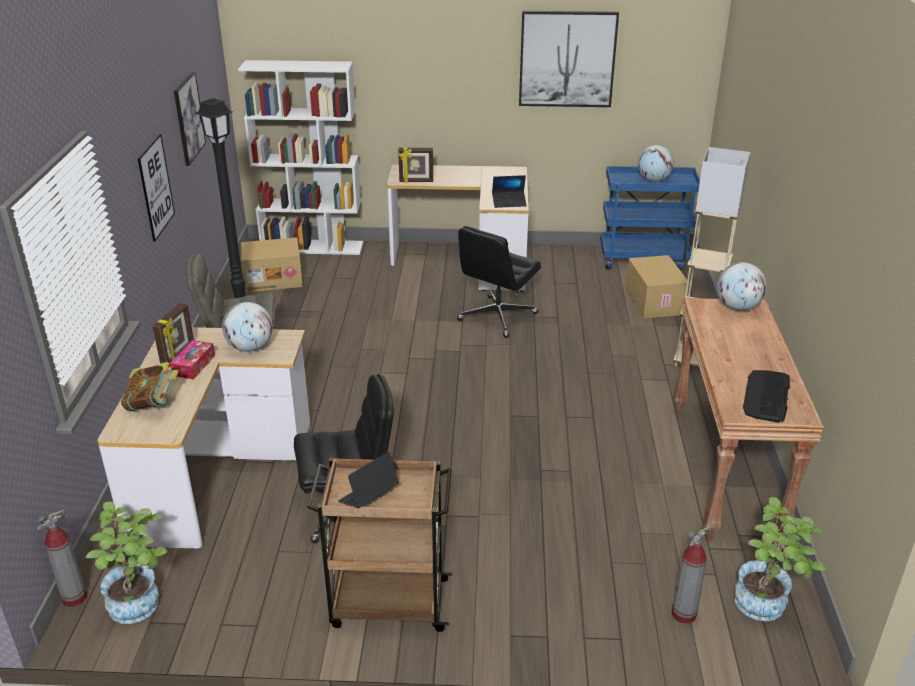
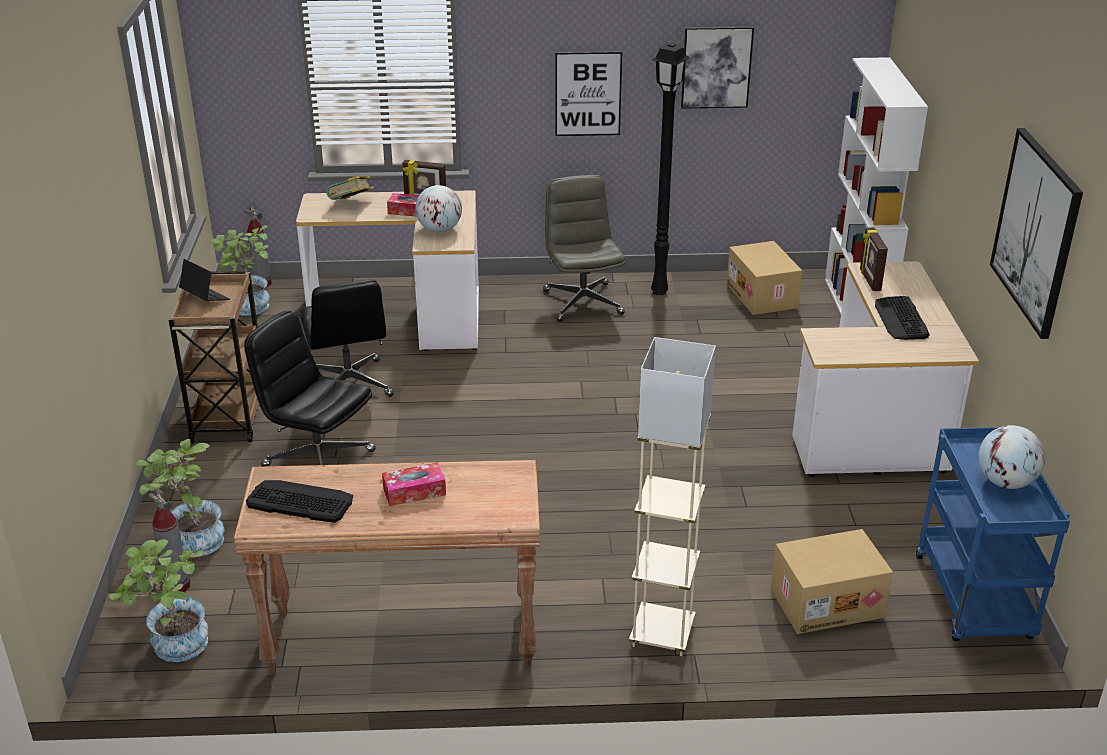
camera: 85 degrees right, 0 degrees up
black office chair [457,226,541,338] -> black office chair moved to [244,311,376,466]
laptop [492,175,527,208] -> none
globe [717,262,767,311] -> none
none -> potted plant [136,439,225,557]
none -> tissue box [382,462,446,506]
none -> keyboard [875,296,930,340]

